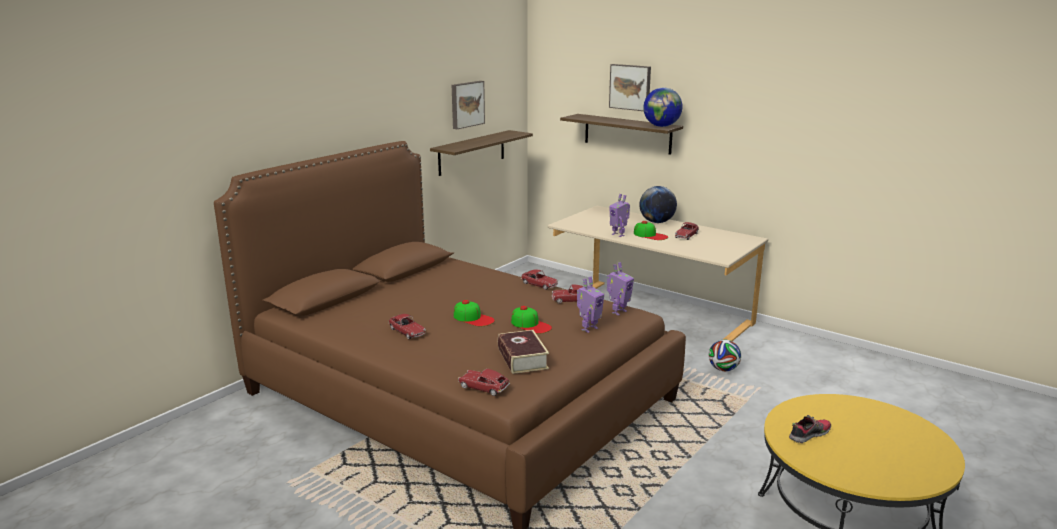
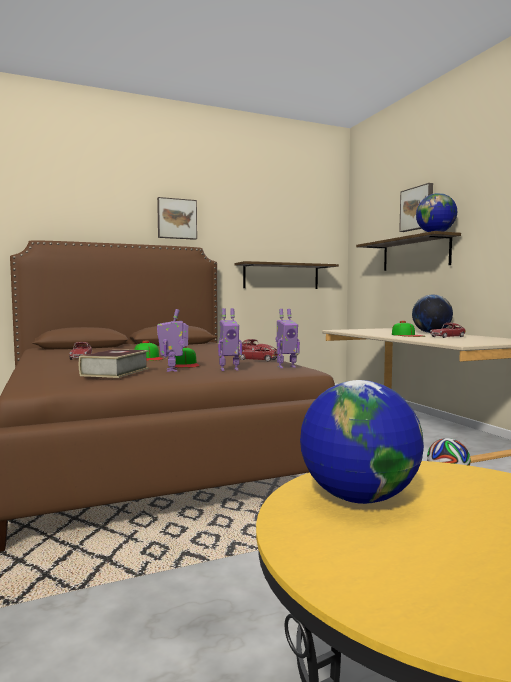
camera: 30 degrees right, 15 degrees down
picture [452,81,485,129] -> picture moved to [157,197,197,240]
toy car [458,369,510,396] -> none
toy robot [609,194,630,237] -> toy robot moved to [157,309,188,372]
shoe [789,415,831,443] -> globe [300,380,424,504]

